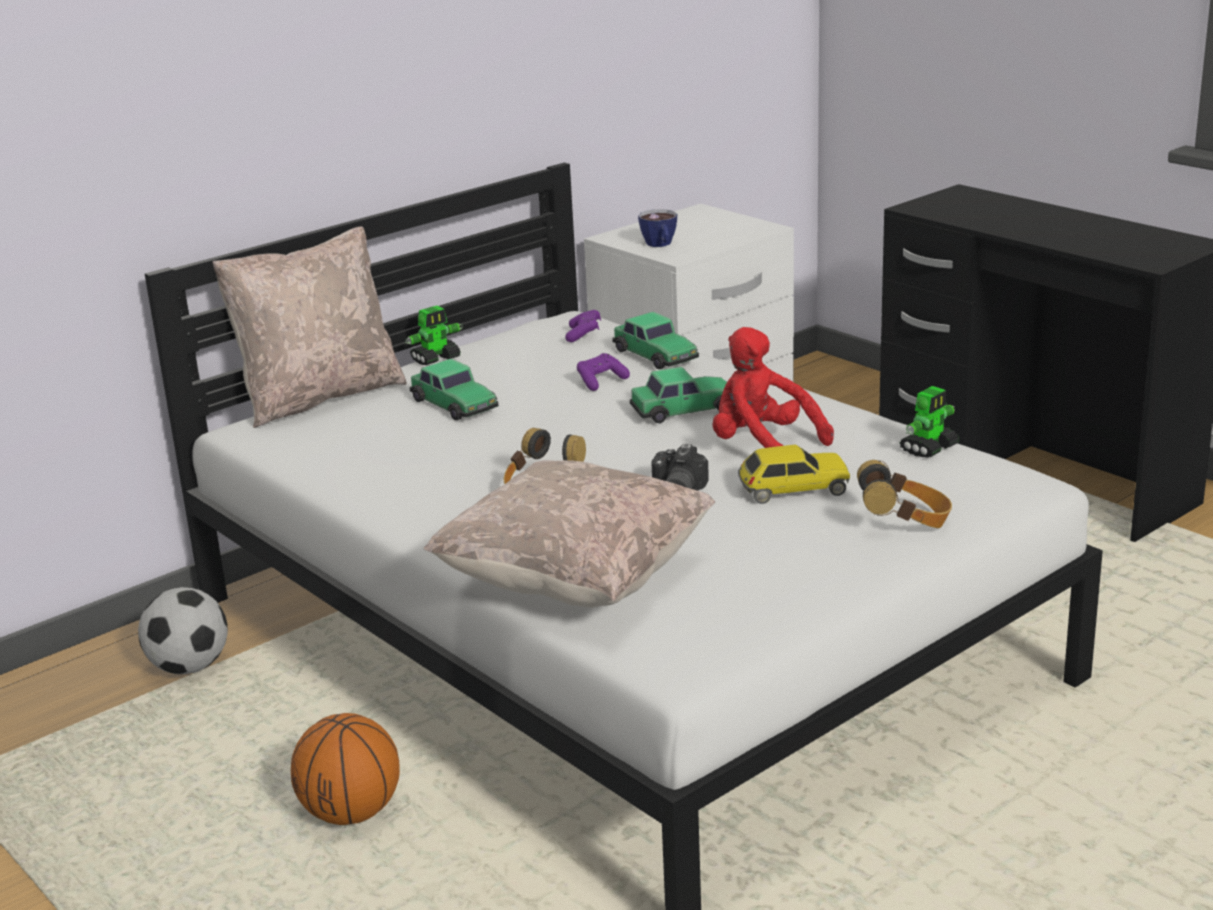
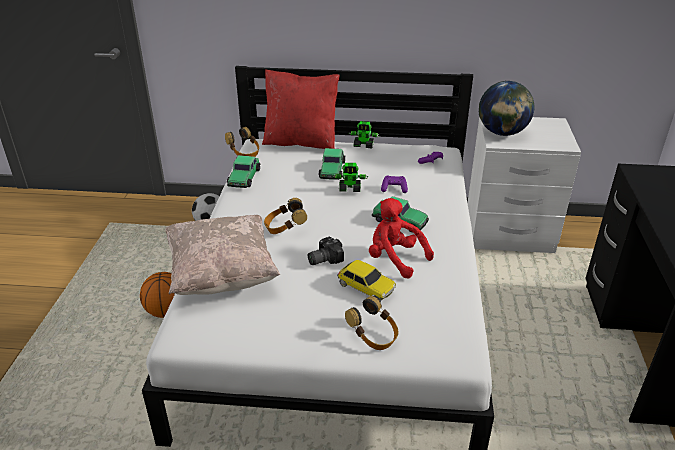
camera: 45 degrees right, 10 degrees up
beige pillow [213,226,407,428] -> red pillow [262,69,340,149]
toy car [612,312,699,369] -> toy car moved to [227,155,261,188]
cup [638,209,677,247] -> globe [479,81,534,136]
red plush toy [713,327,834,448] -> red plush toy turned 45 degrees counterclockwise [369,198,434,279]
toy robot [899,386,959,458] -> toy robot moved to [333,163,368,192]
none -> headphones [225,127,259,157]

